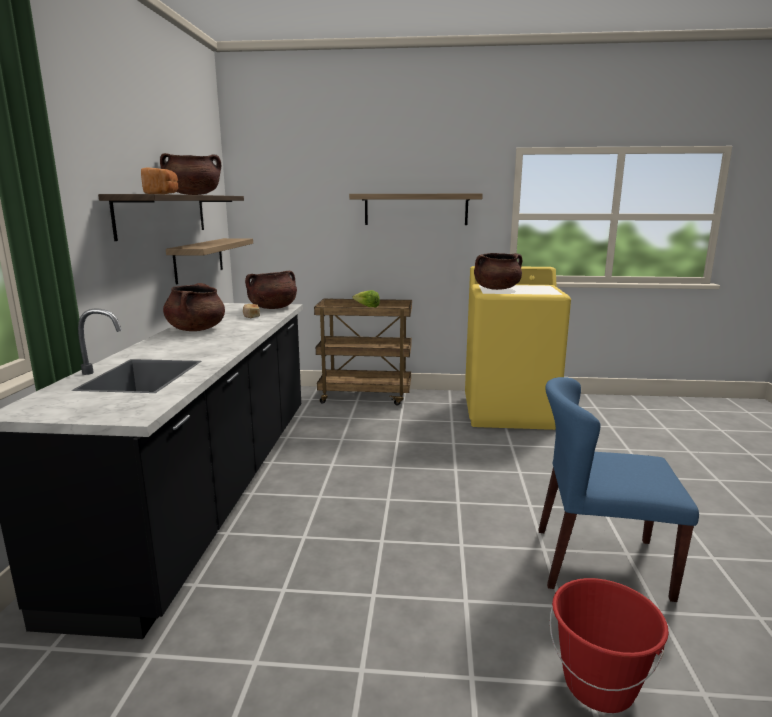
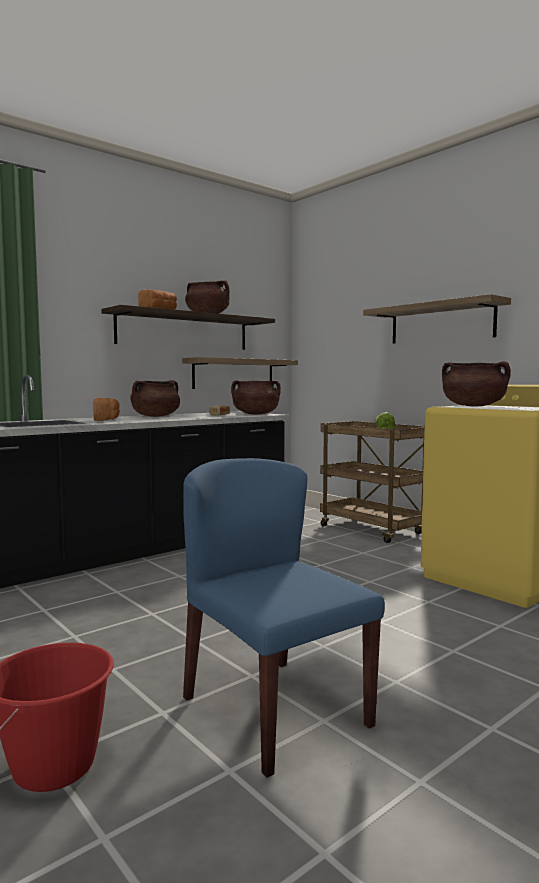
camera: 45 degrees right, 10 degrees down
none -> bread [93,397,120,421]

